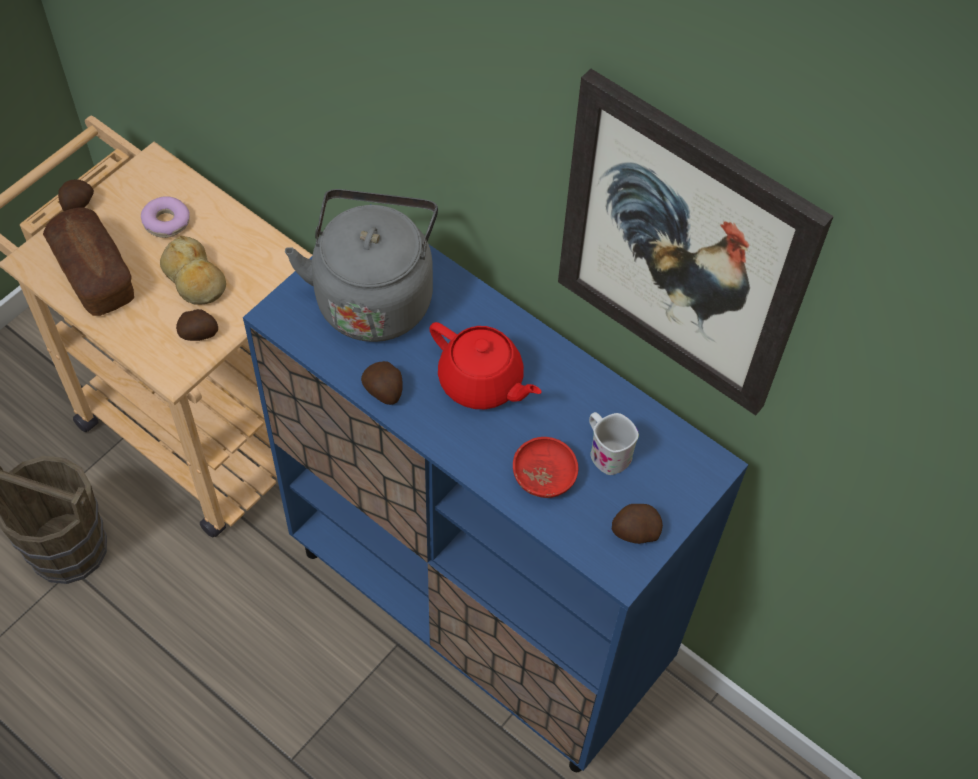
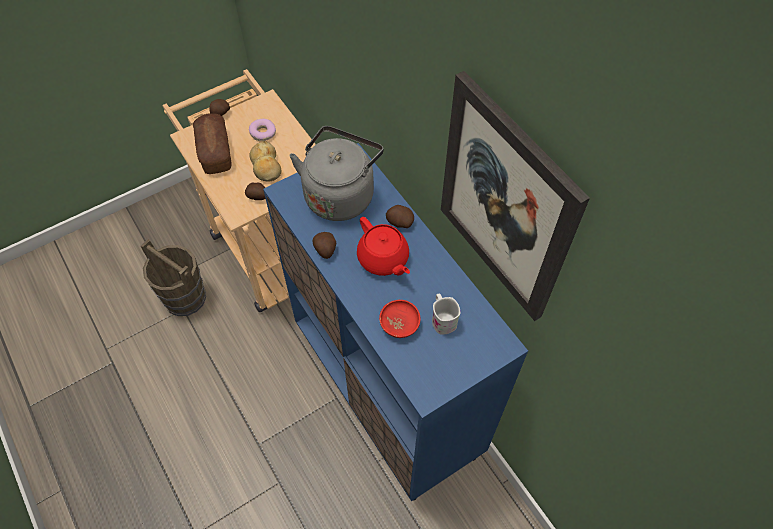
camera: 20 degrees right, 0 degrees up
potato [612,504,663,544] -> potato moved to [386,205,414,228]

